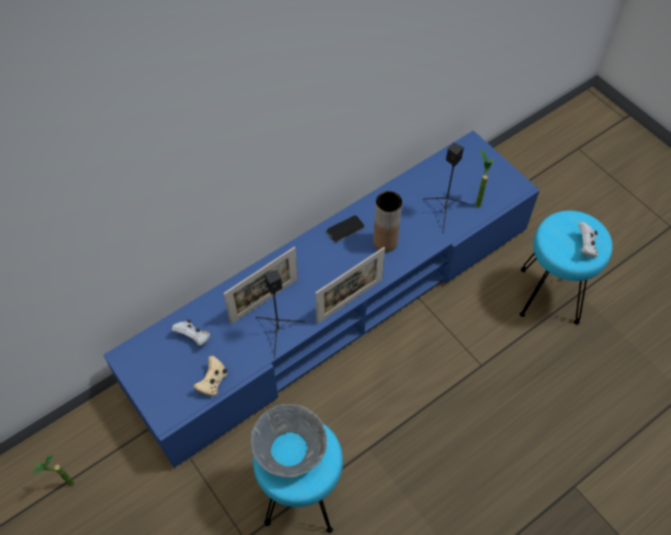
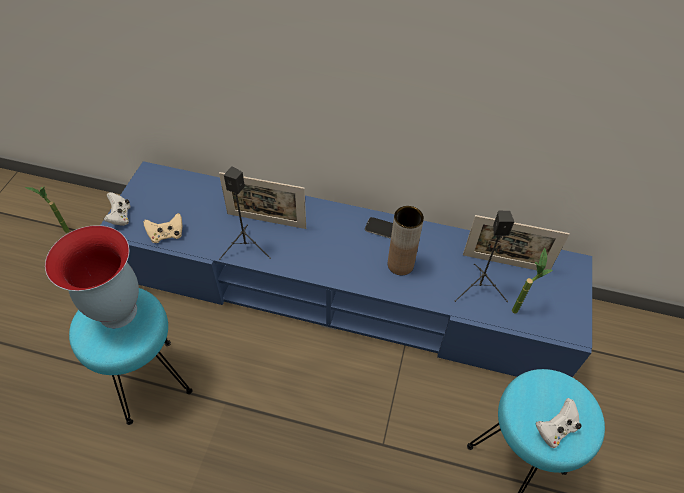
camera: 50 degrees right, 5 degrees down
white game controller [172,319,210,346] -> white game controller moved to [104,192,130,226]
grey bowl [251,404,327,477] -> vase [45,225,139,328]
picture frame [316,247,385,324] -> picture frame moved to [463,215,570,270]

